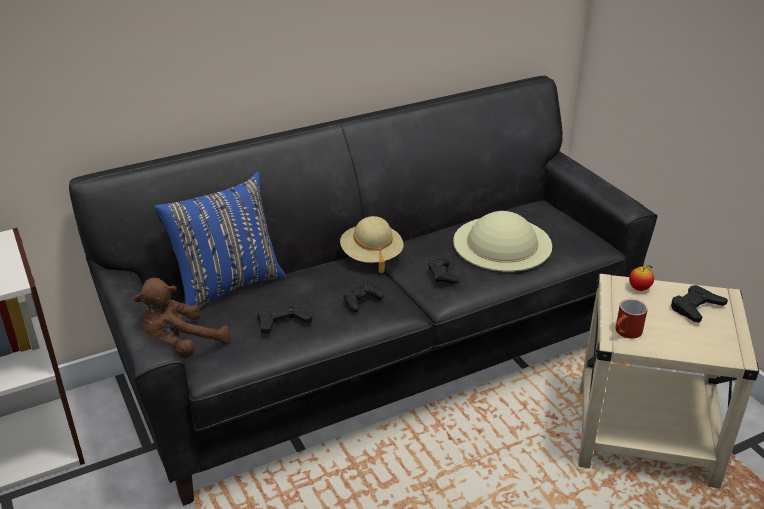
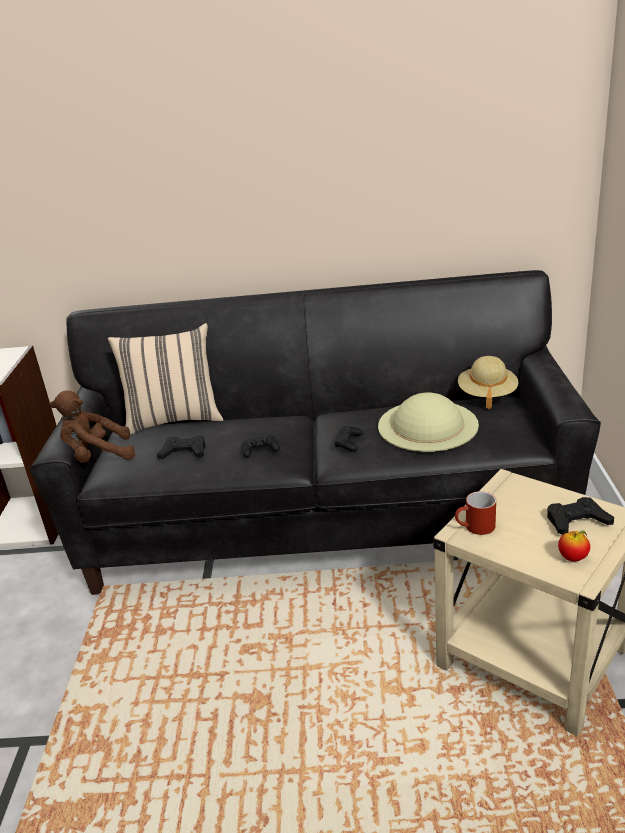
camera: 30 degrees right, 5 degrees down
blue pillow [154,172,286,308] -> beige pillow [108,323,223,435]
beige hat [340,216,404,273] -> beige hat moved to [458,356,519,409]
apple [629,265,654,291] -> apple moved to [558,531,590,562]

